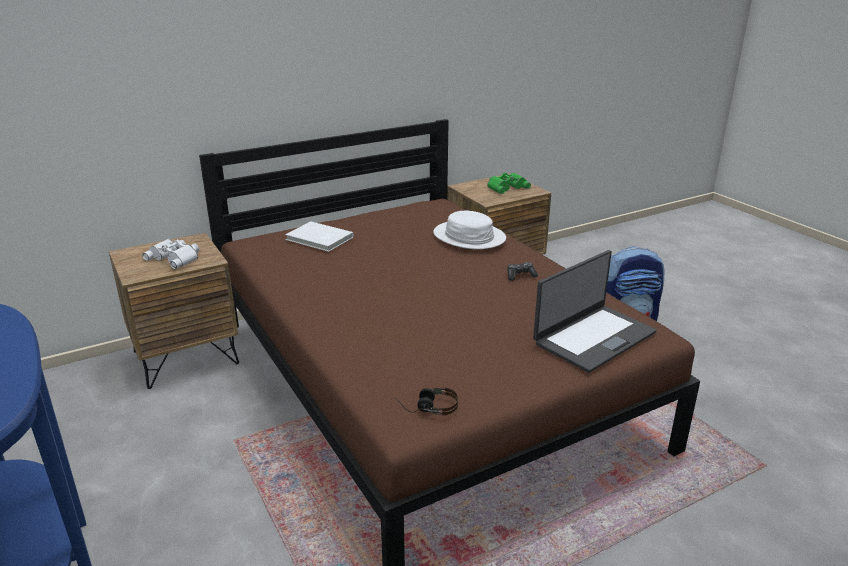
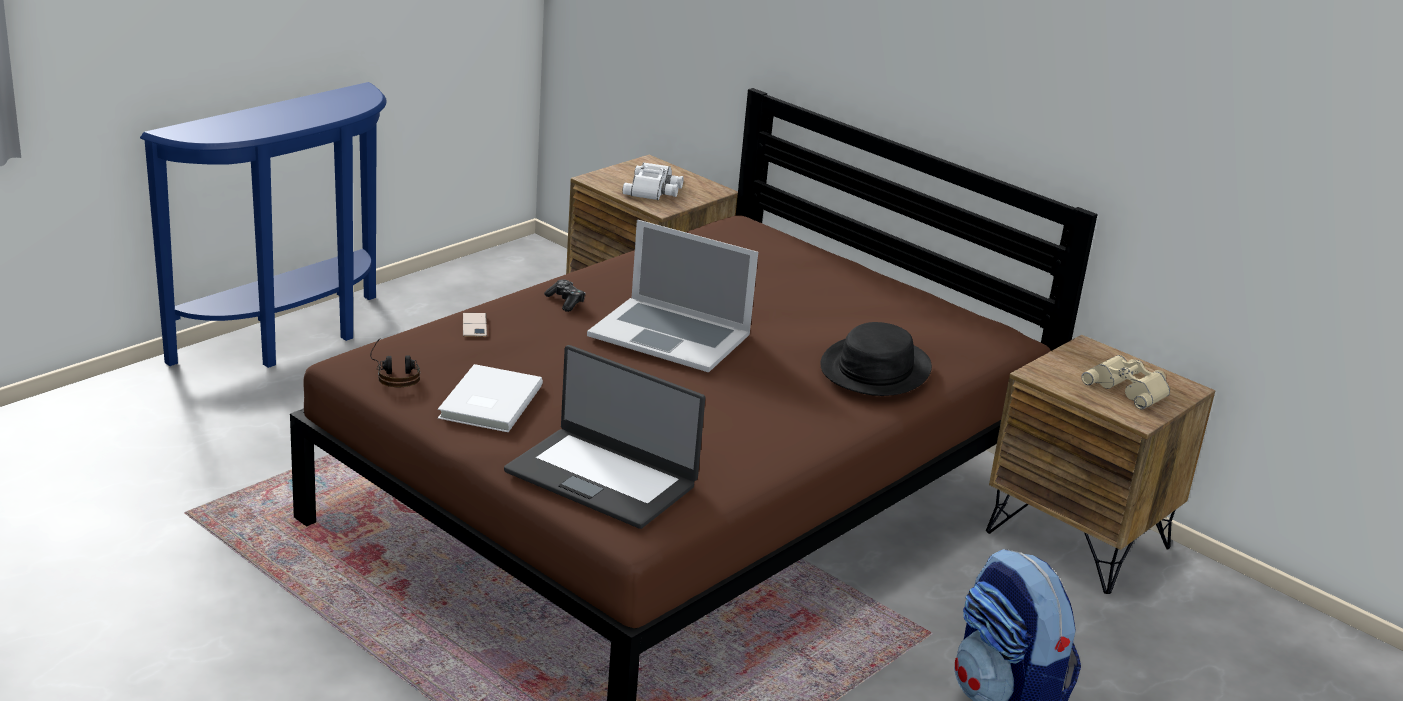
camera: 70 degrees right, 0 degrees up
white book [285,222,354,252] -> white book moved to [438,364,543,432]
white hat [433,211,506,249] -> black hat [820,322,932,396]
green binoculars [487,172,531,194] -> beige binoculars [1081,355,1170,409]
game controller [507,262,538,281] -> game controller moved to [544,280,586,312]
none -> phone [463,313,487,337]
none -> laptop [587,220,758,372]

